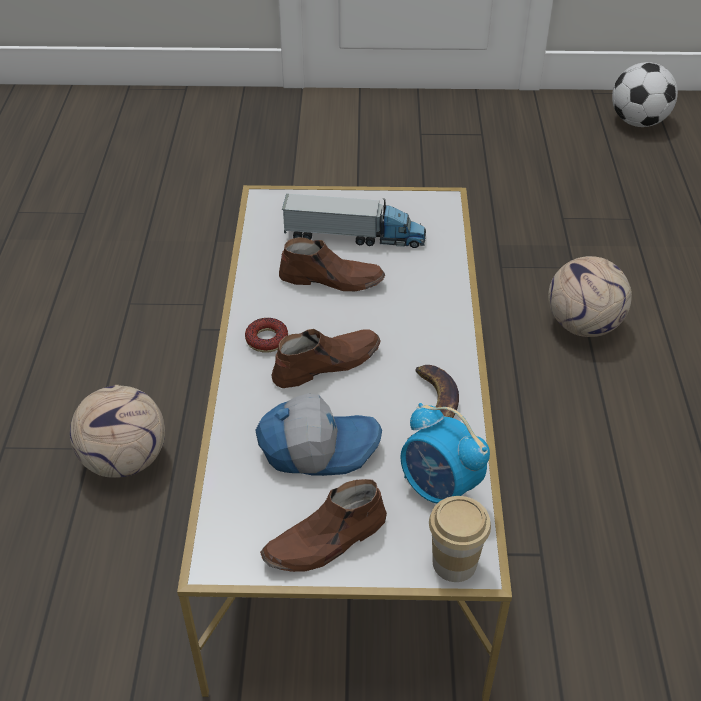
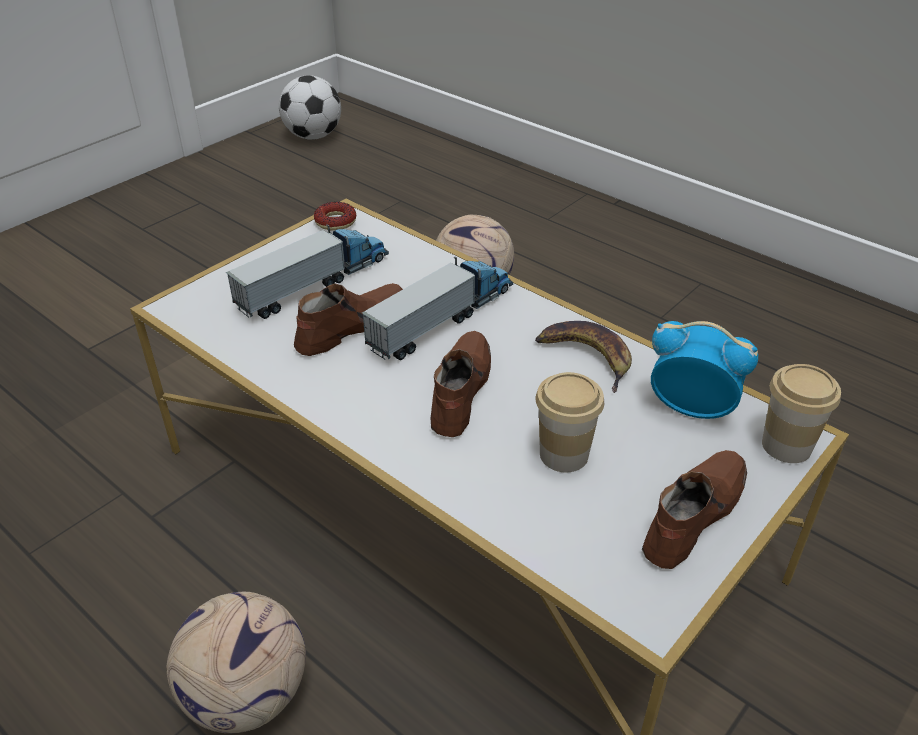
camera: 50 degrees left, 5 degrees down
donut [245,318,288,352] -> donut moved to [314,202,356,231]
cap [255,393,382,476] -> cup [536,372,604,472]
brown shoe [260,479,387,572] -> brown shoe turned 150 degrees counterclockwise [642,450,747,569]
alarm clock [400,403,490,503] -> alarm clock turned 150 degrees counterclockwise [651,321,758,419]
none -> toy truck [362,257,513,360]

